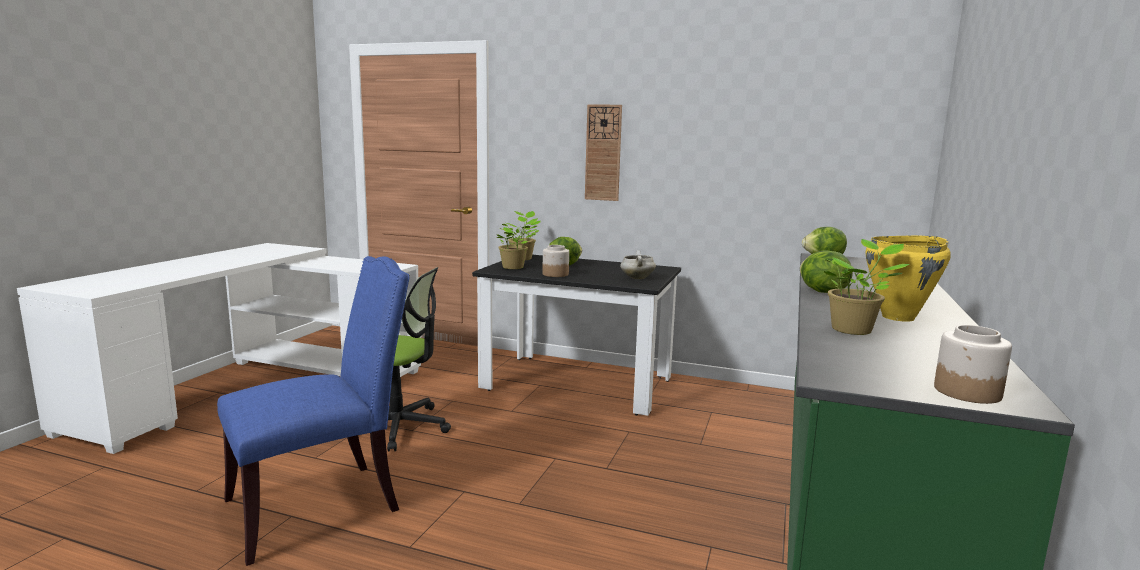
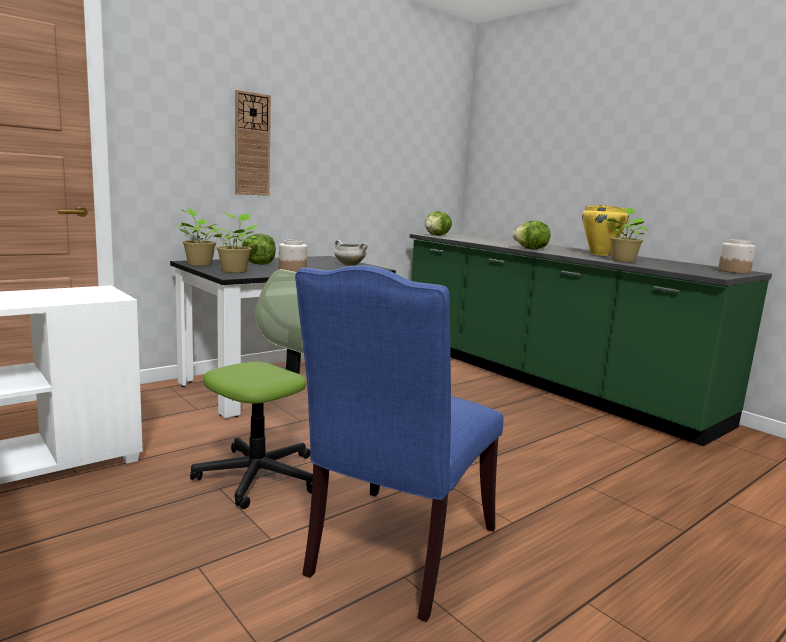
camera: 60 degrees left, 0 degrees up
blue chair [217,256,409,566] -> blue chair turned 150 degrees counterclockwise [295,265,504,622]

